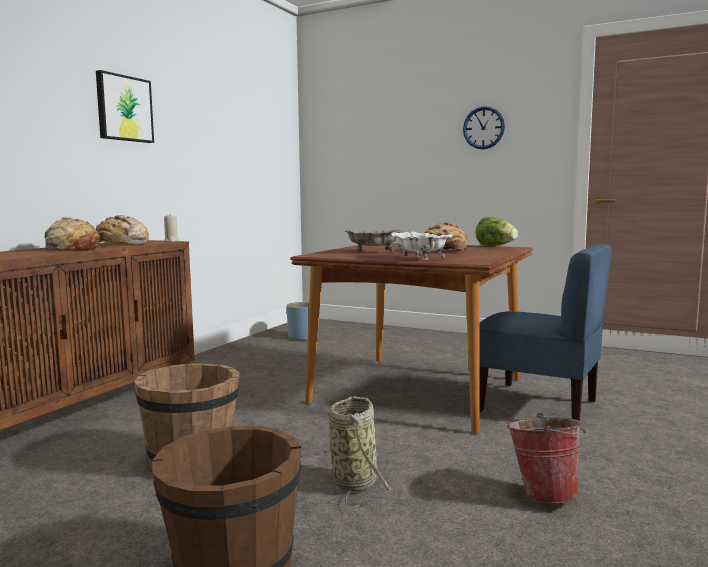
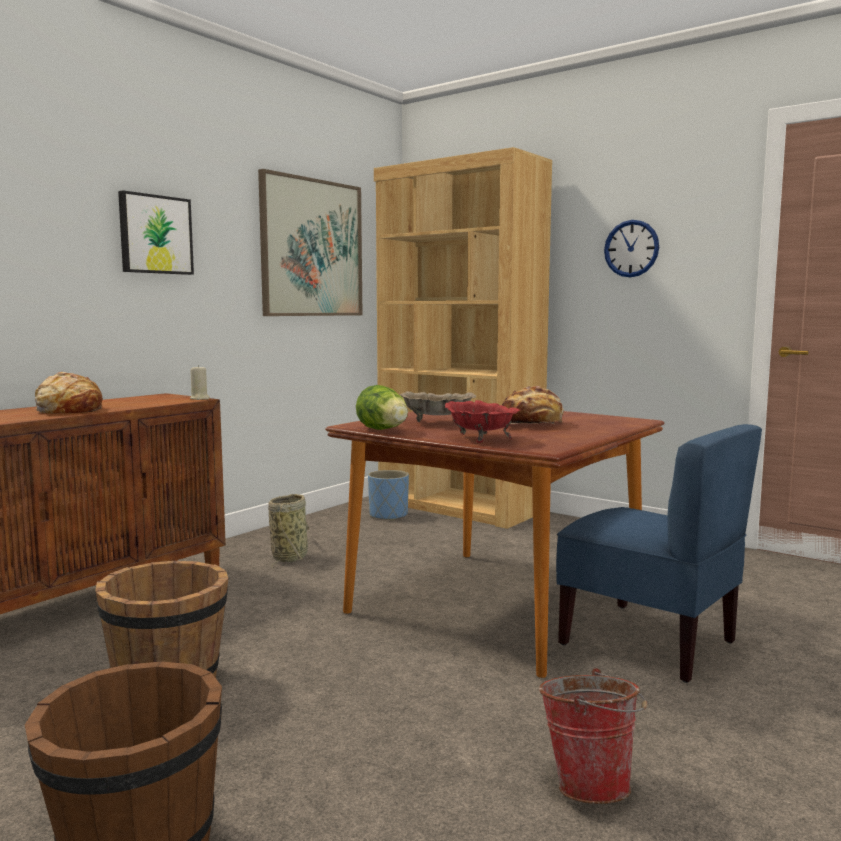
camera: 10 degrees right, 0 degrees up
bread [96,215,149,244] -> none
basket [329,396,392,506] -> basket moved to [268,494,309,568]
white bowl [391,232,453,260] -> red bowl [445,400,520,443]
lettuce [476,217,518,247] -> lettuce moved to [356,385,408,430]
none -> picture [258,169,362,316]
none -> brown bookcase [374,147,552,529]

